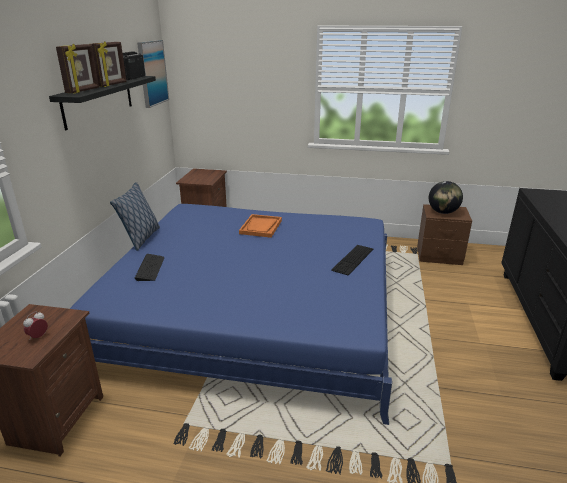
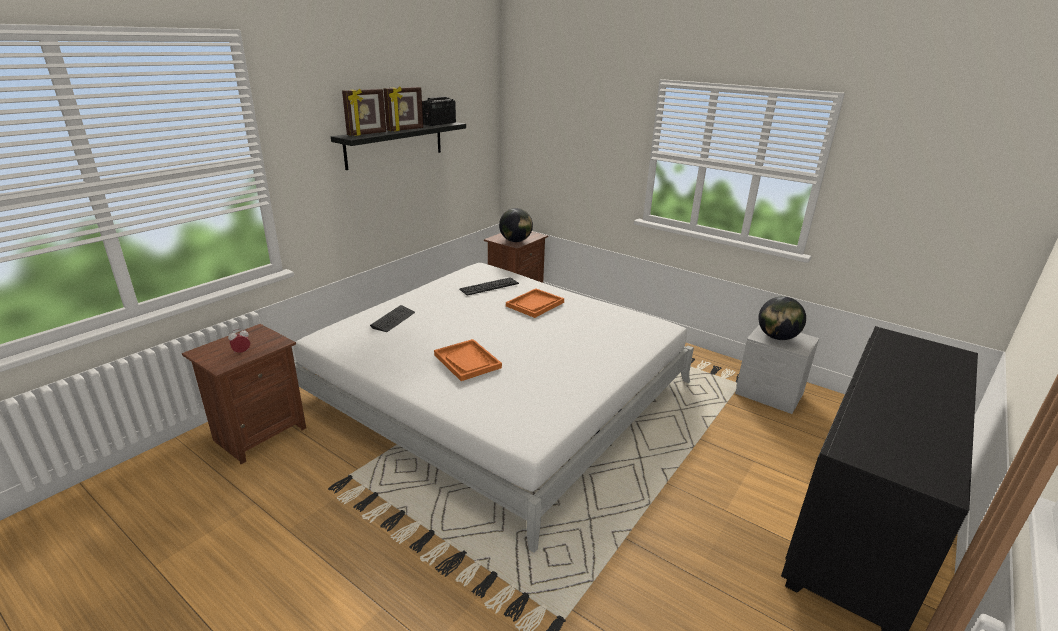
camera: 25 degrees right, 0 degrees up
blue bed [70,204,392,425] -> white bed [294,263,694,553]
pillow [110,182,160,251] -> none
picture [137,40,169,108] -> none
keyboard [331,245,373,275] -> keyboard moved to [459,277,519,295]
brown nightstand [417,204,472,265] -> grey nightstand [735,325,819,414]
none -> orange tray [434,339,502,381]
none -> globe [499,208,533,242]

